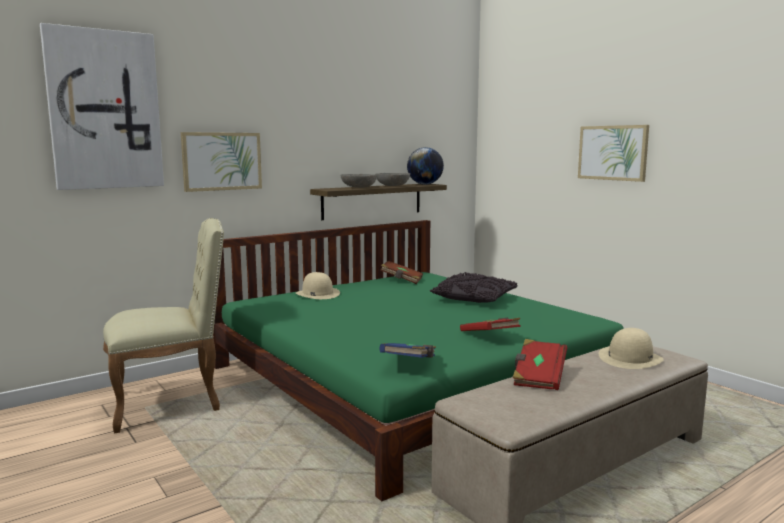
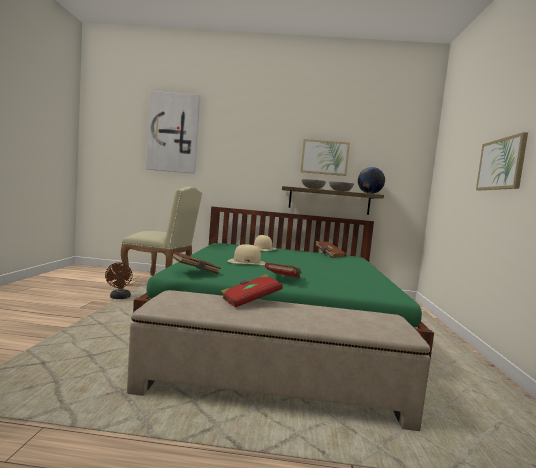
camera: 40 degrees right, 5 degrees down
picture [181,132,262,192] -> picture moved to [301,139,350,176]
blue book [380,343,436,358] -> brown book [171,251,221,274]
black pillow [430,272,518,303] -> none
beige hat [599,328,664,369] -> beige hat moved to [228,244,265,265]
none -> brown fan [105,263,132,299]

